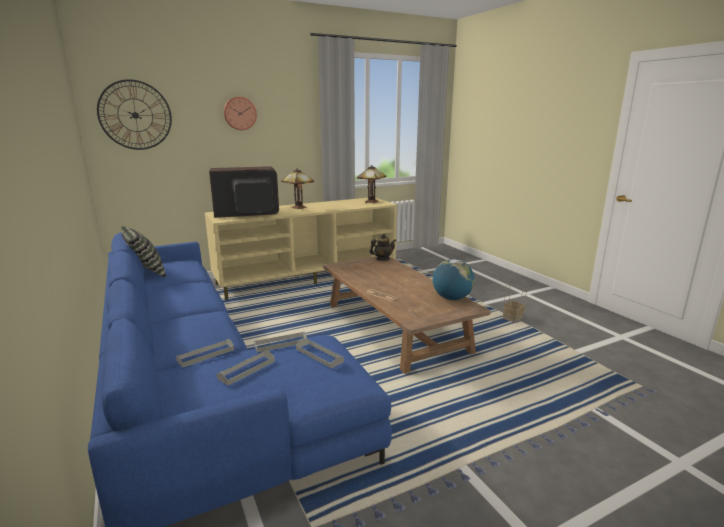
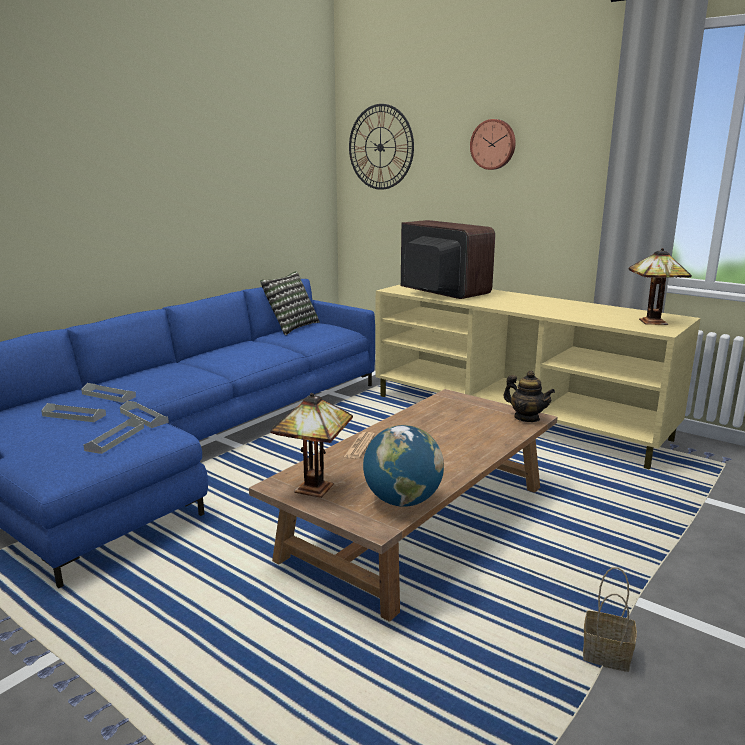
camera: 65 degrees right, 0 degrees up
table lamp [281,168,314,209] -> table lamp moved to [270,393,353,498]

